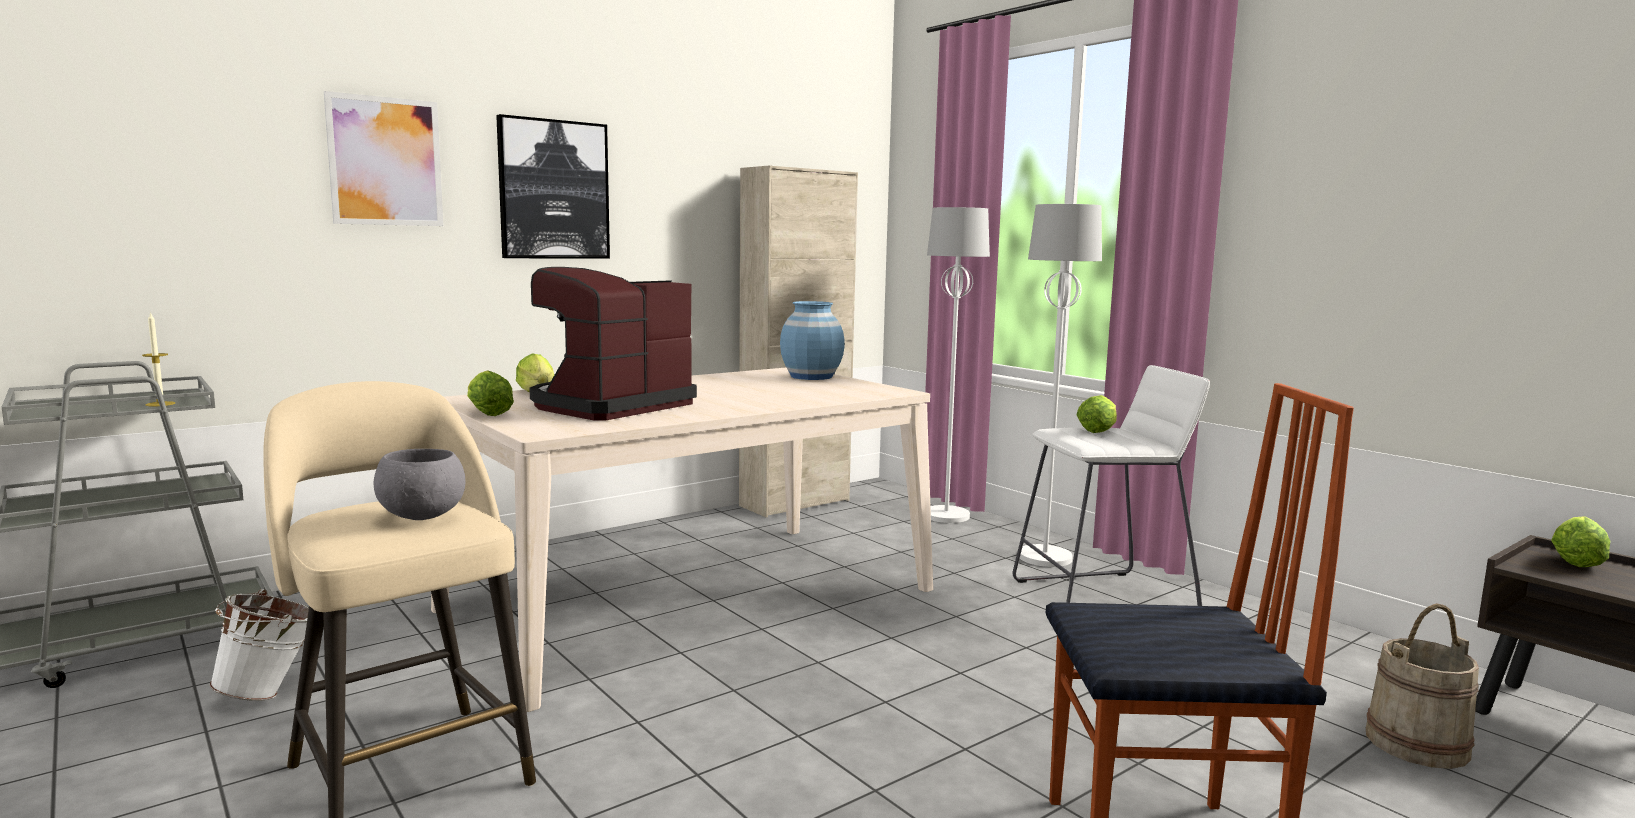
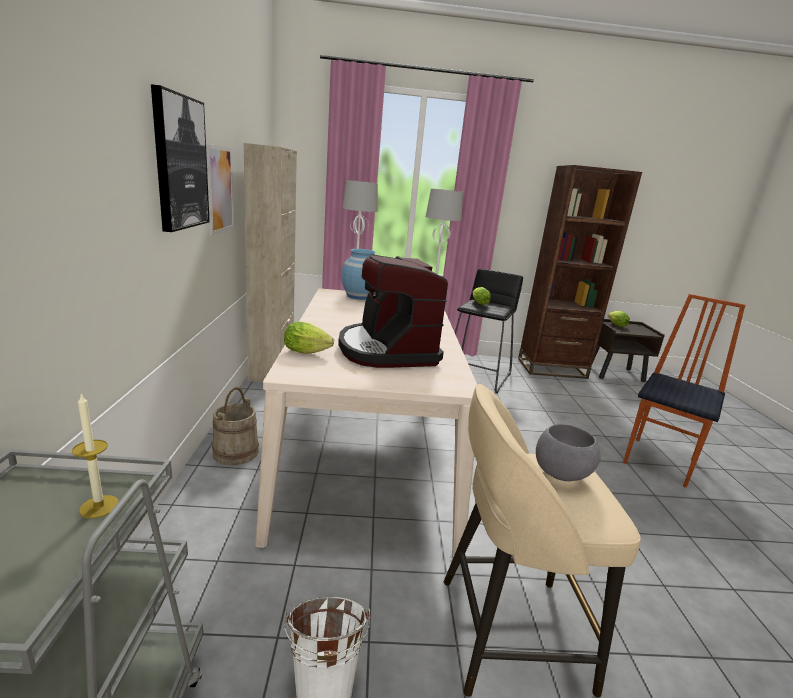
camera: 55 degrees left, 10 degrees up
picture [324,91,443,226] -> picture moved to [206,144,234,235]
lettuce [467,370,514,416] -> none
white stool [1013,365,1210,606] -> black stool [455,269,523,393]
beige bucket [1366,603,1479,769] -> beige bucket moved to [212,387,259,465]
none -> brown bookcase [518,165,642,379]

